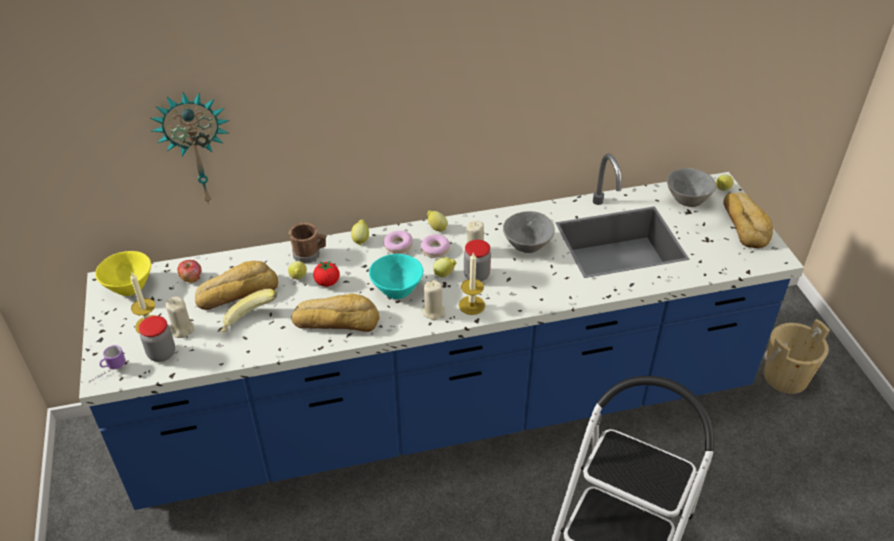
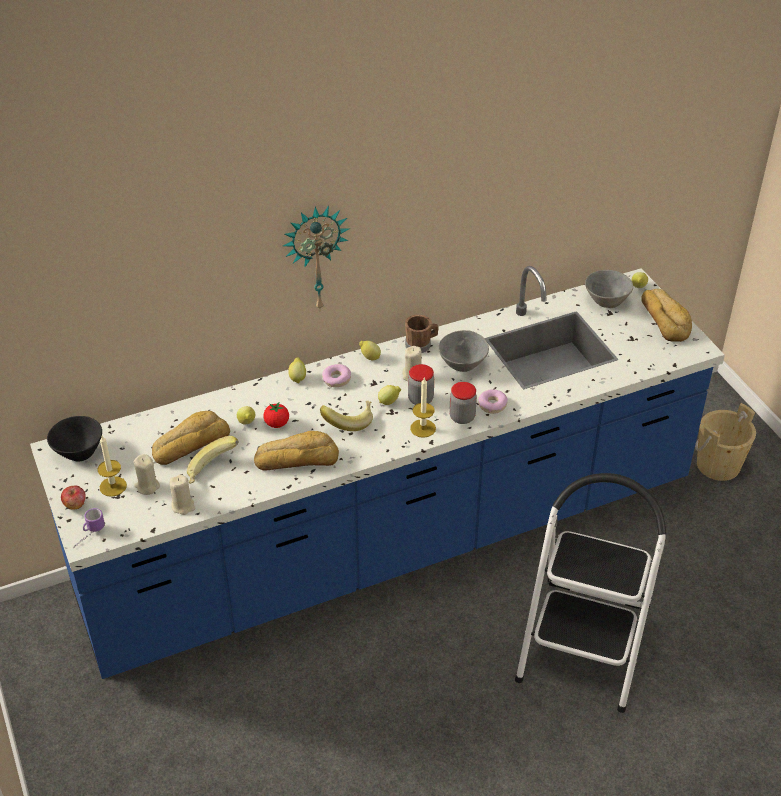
camera: 10 degrees left, 0 degrees up
yellow bowl [95,251,151,296] -> black bowl [47,416,102,461]
jar [139,316,175,362] -> jar moved to [449,382,477,424]
wall clock [150,92,230,205] -> wall clock moved to [283,206,349,310]
apple [177,260,202,282] -> apple moved to [61,485,86,510]
brown mug [289,223,326,264] -> brown mug moved to [405,315,439,353]
turquoise bowl [369,254,423,299] -> banana [320,401,373,431]
donut [421,235,450,258] -> donut moved to [478,389,508,414]
beige candle [423,280,446,320] -> beige candle moved to [169,474,196,515]

